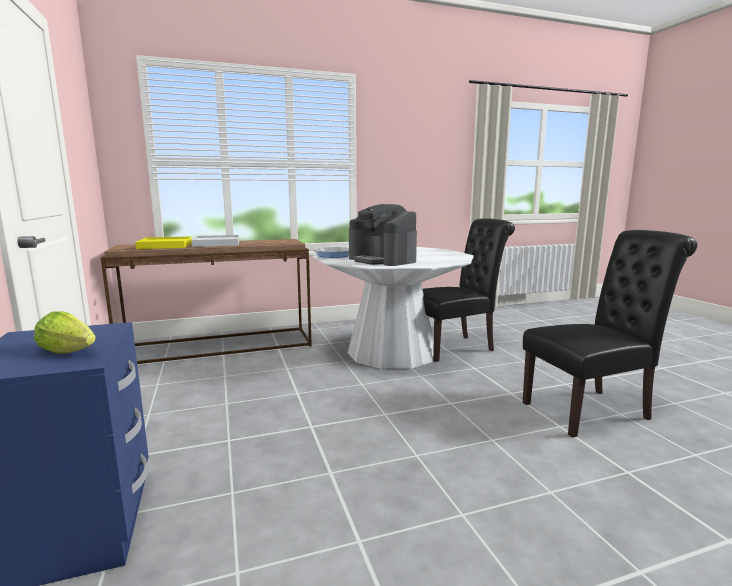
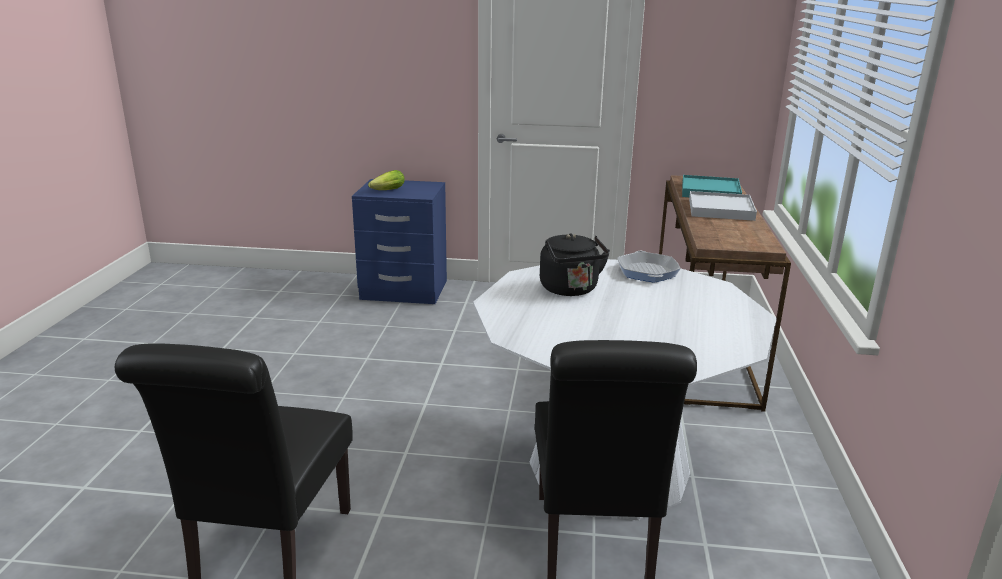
camera: 115 degrees right, 10 degrees up
yellow tray [135,237,192,249] -> turquoise tray [682,175,742,197]
coffee machine [349,204,417,266] -> black kettle [540,234,610,296]

